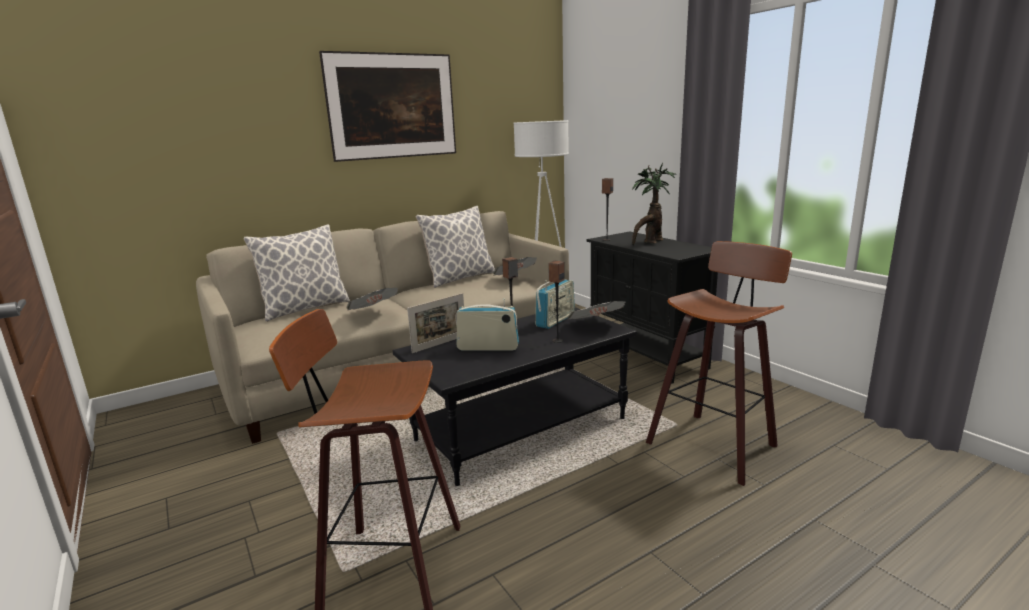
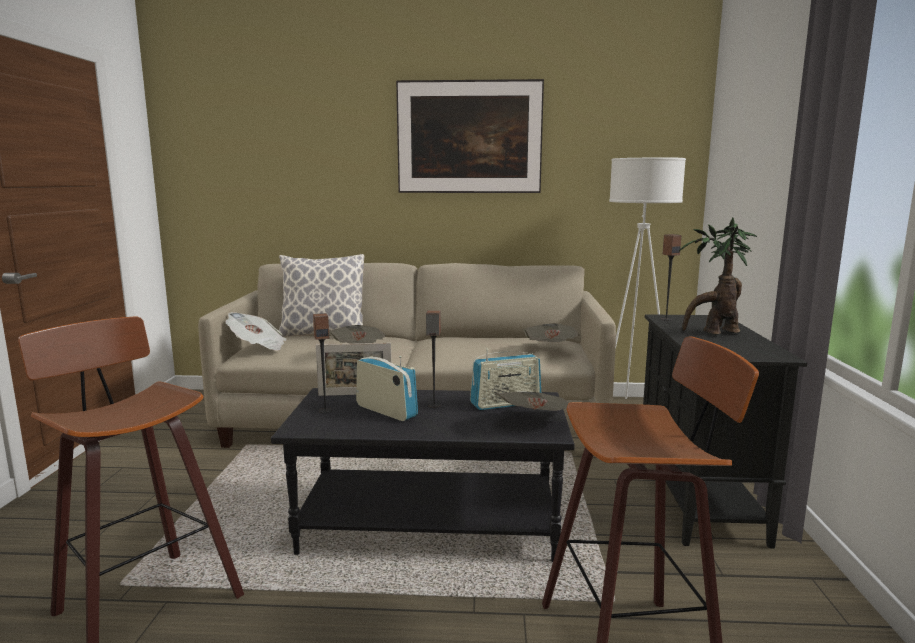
camera: 35 degrees right, 5 degrees down
pillow [415,206,495,288] -> none
speaker [548,261,565,343] -> speaker moved to [313,313,332,413]
none -> newspaper [225,312,286,351]

